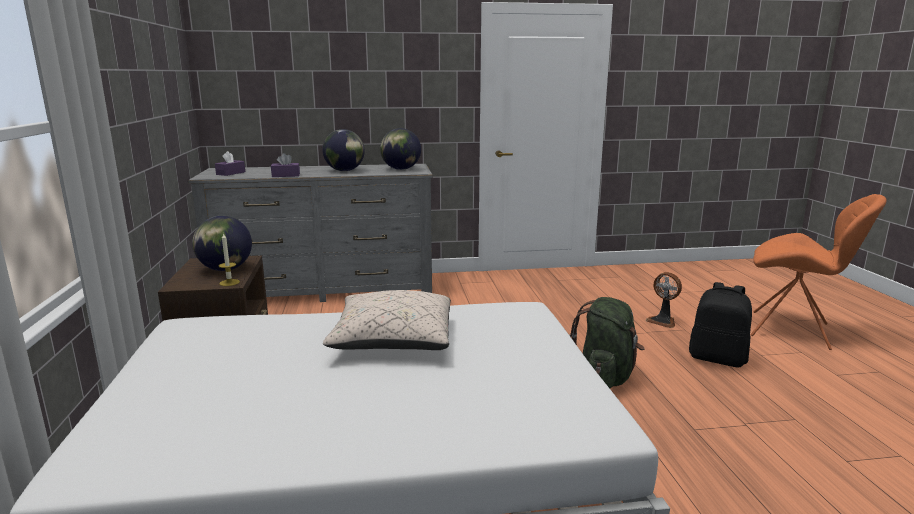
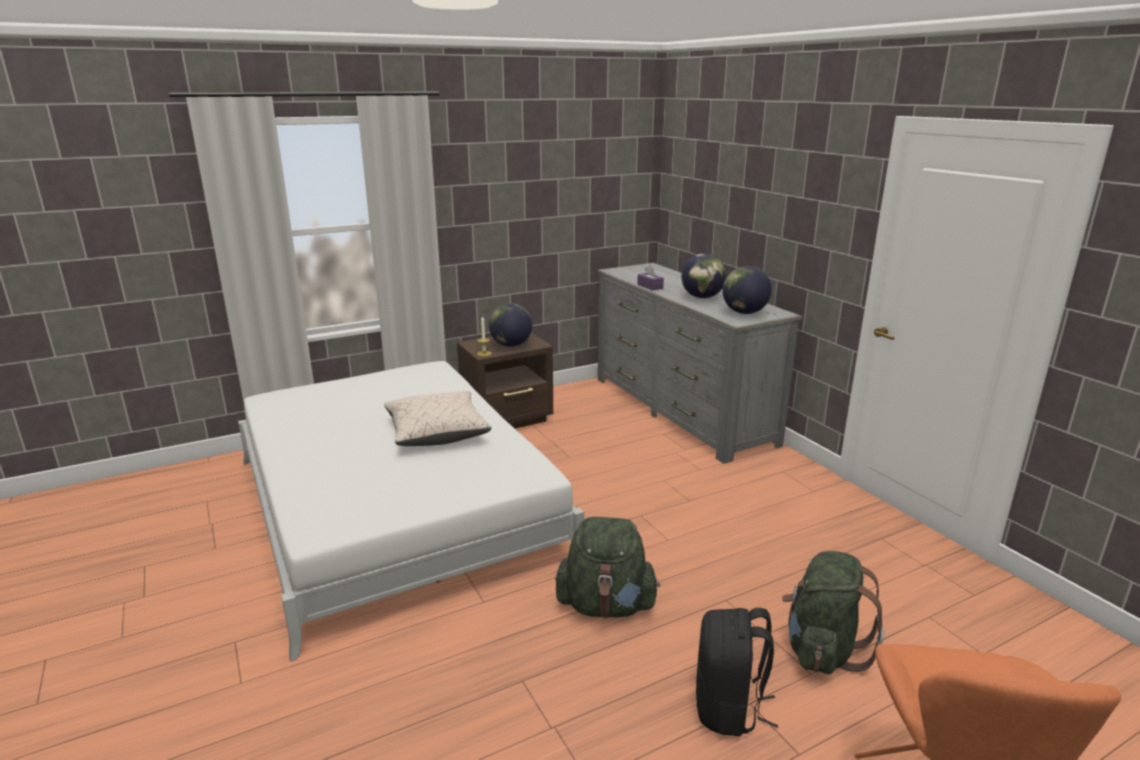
camera: 70 degrees right, 5 degrees up
purple tissue box [215,151,245,176] -> none
fan [646,272,682,328] -> green backpack [782,551,885,674]

